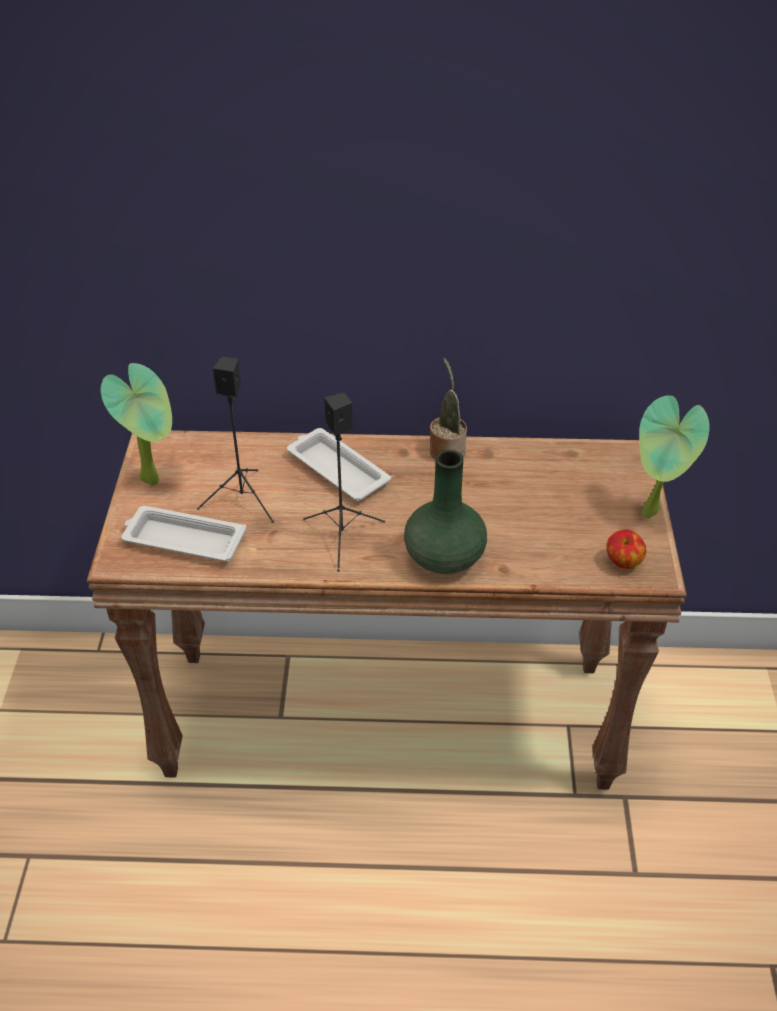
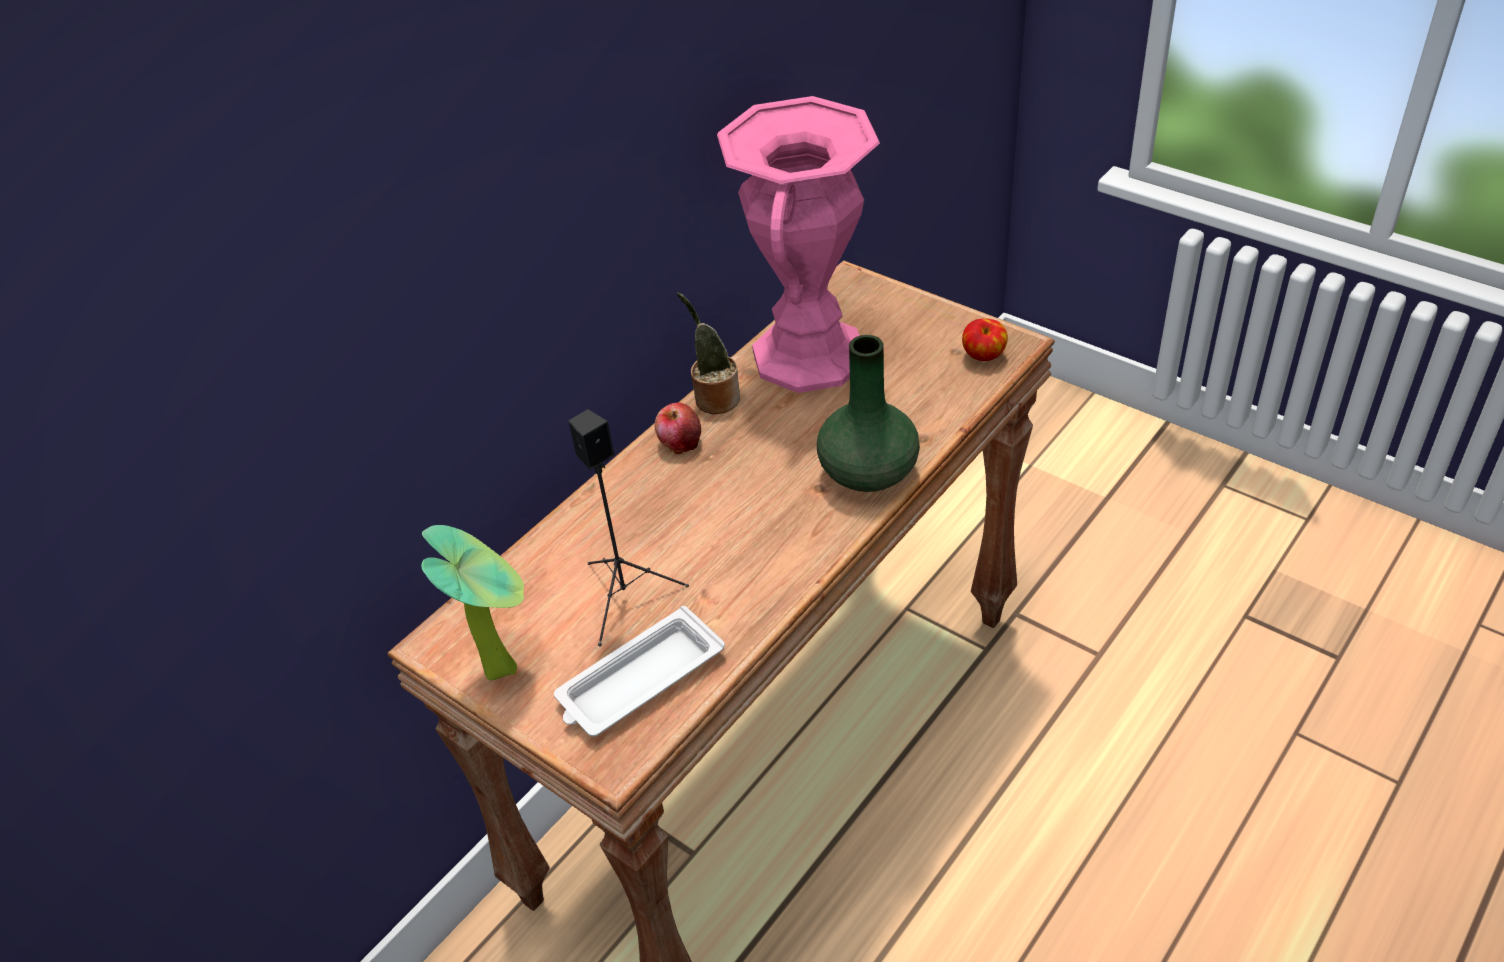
camera: 50 degrees left, 0 degrees up
white tray [287,428,391,501] -> none
black speaker [303,393,385,572] -> none
potted plant [639,395,710,518] -> none
none -> apple [654,402,701,454]
none -> pink vase [717,96,880,393]

